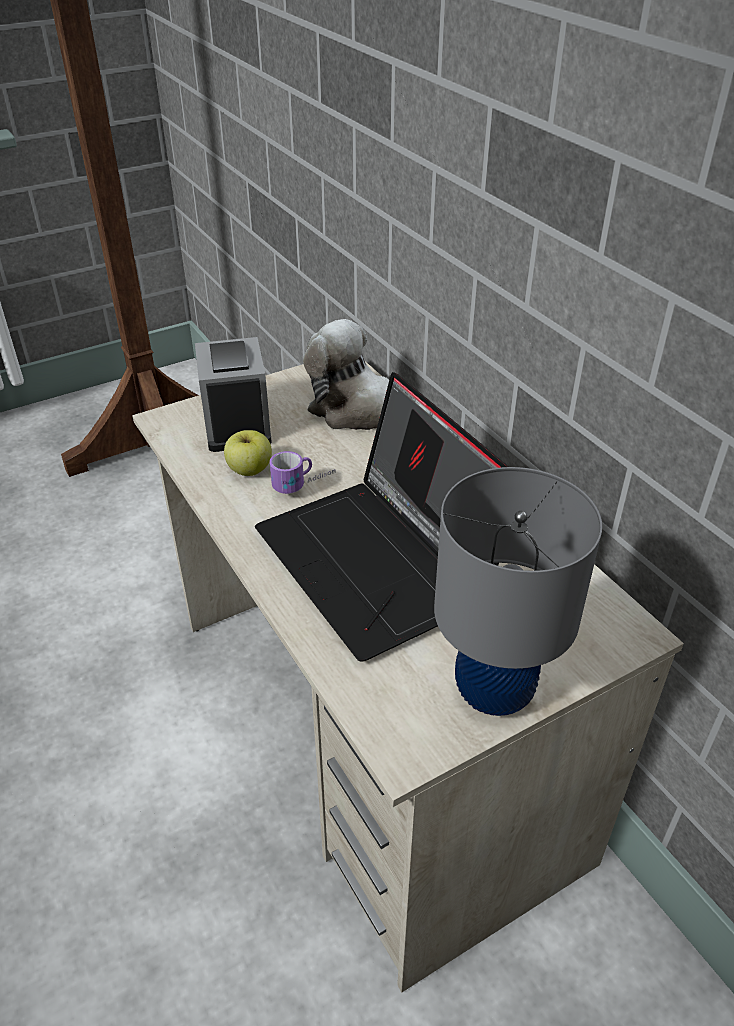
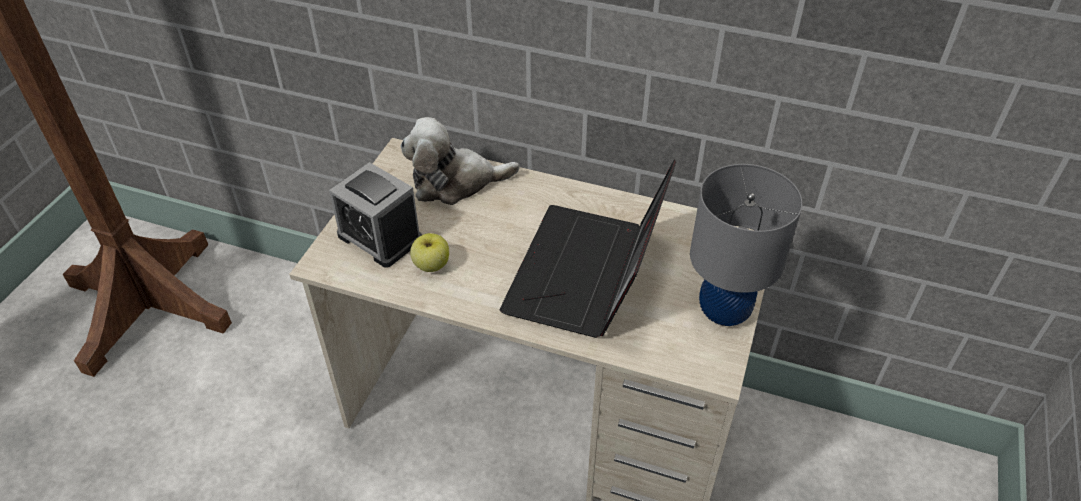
camera: 40 degrees left, 5 degrees up
laptop [255,372,509,661] -> laptop turned 90 degrees clockwise [500,159,677,338]
mug [270,451,336,494] -> none

